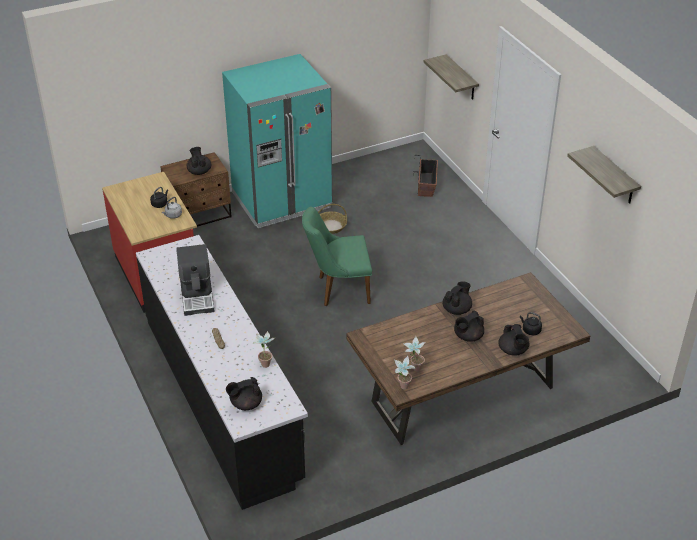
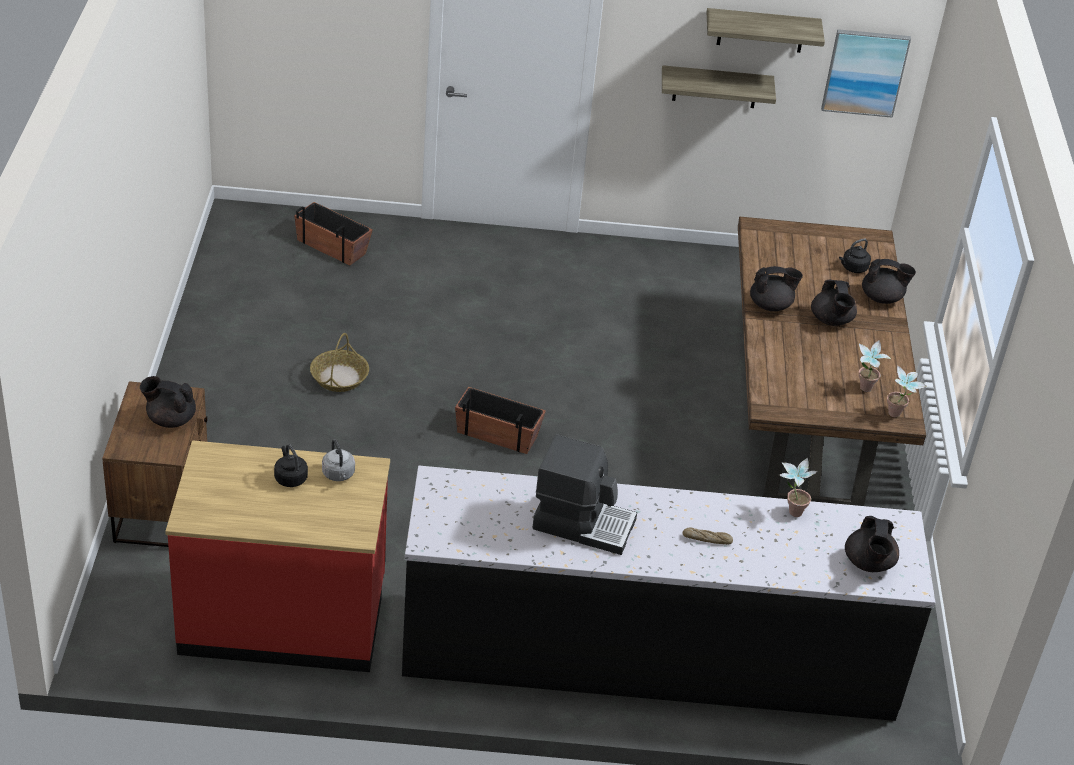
camera: 65 degrees left, 0 degrees up
turquoise fridge [222,54,332,228] -> none
green chair [302,207,372,306] -> planter [455,387,546,454]
shelf [424,54,479,100] -> shelf moved to [662,65,776,108]
black teapot [443,282,472,315] -> black teapot turned 105 degrees clockwise [750,266,803,311]
none -> picture [821,29,911,118]

